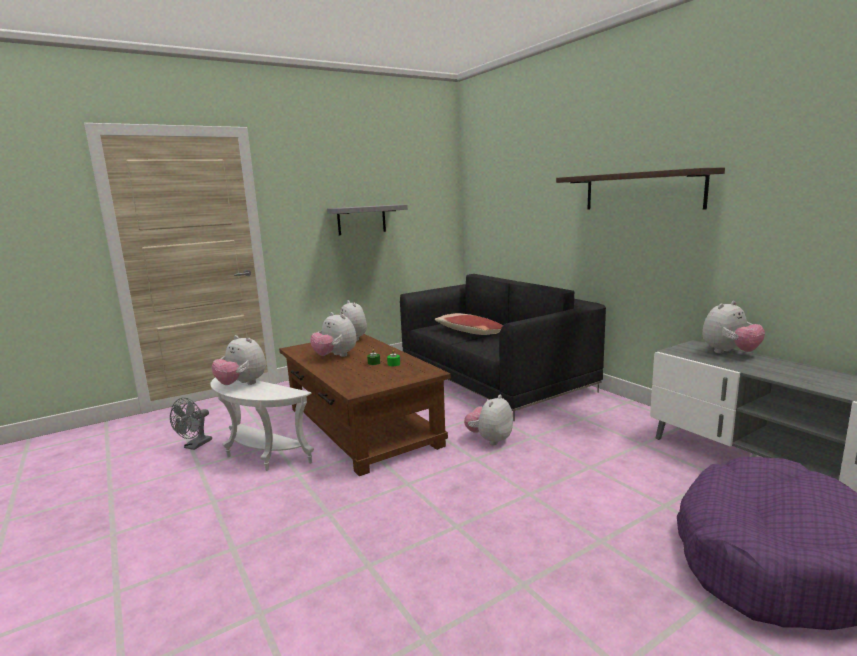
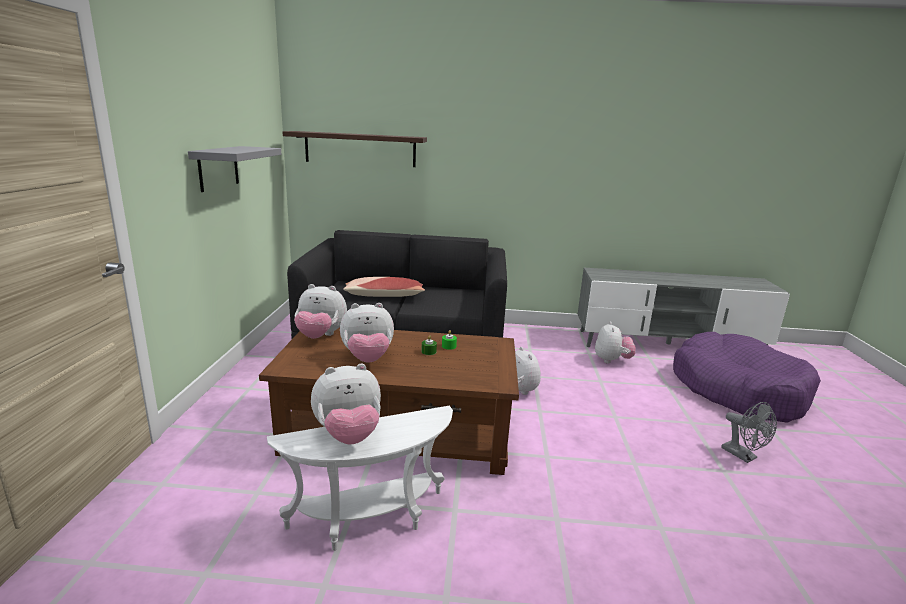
camera: 55 degrees left, 5 degrees up
grey fan [170,398,212,450] -> grey fan moved to [721,402,777,463]
shelf [556,167,725,209] -> shelf moved to [282,131,427,167]
plush toy [702,301,765,353] -> plush toy moved to [595,321,636,364]

